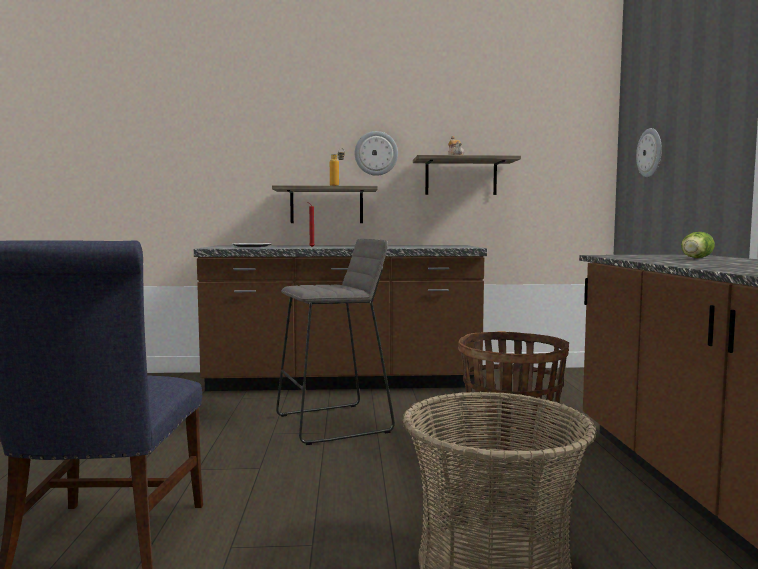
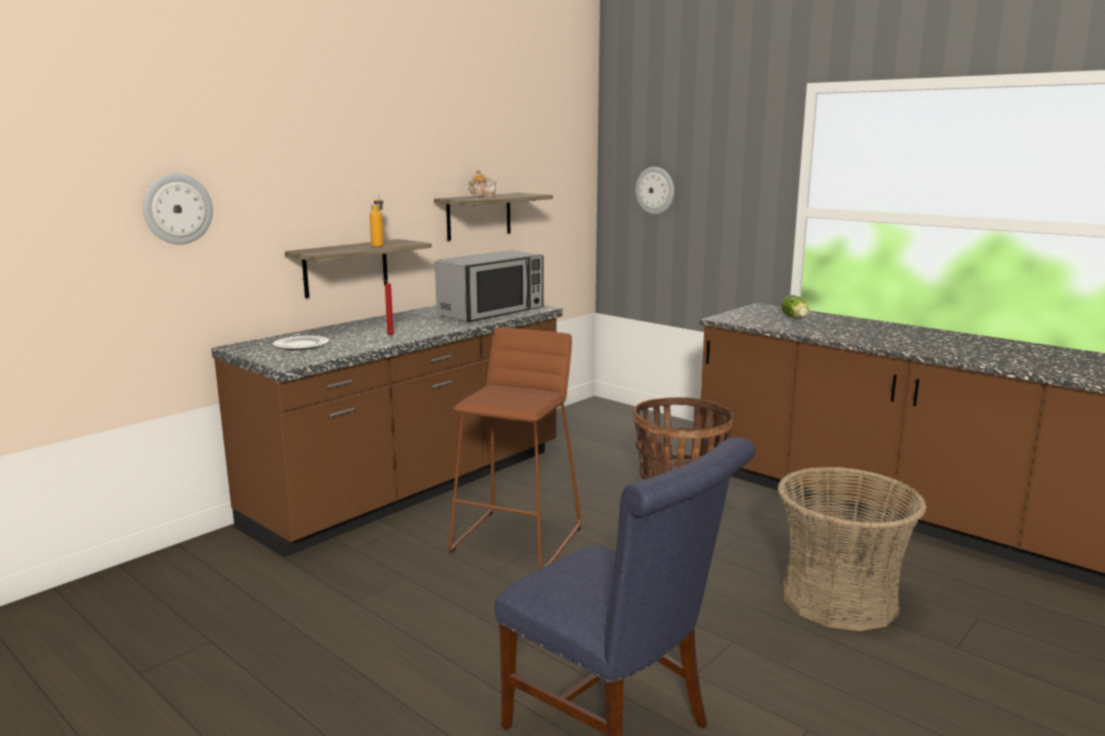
camera: 45 degrees left, 10 degrees up
grey stool [276,239,395,445] -> brown stool [448,327,581,568]
wall clock [355,131,398,176] -> wall clock moved to [143,173,213,244]
none -> microwave [435,250,544,322]

